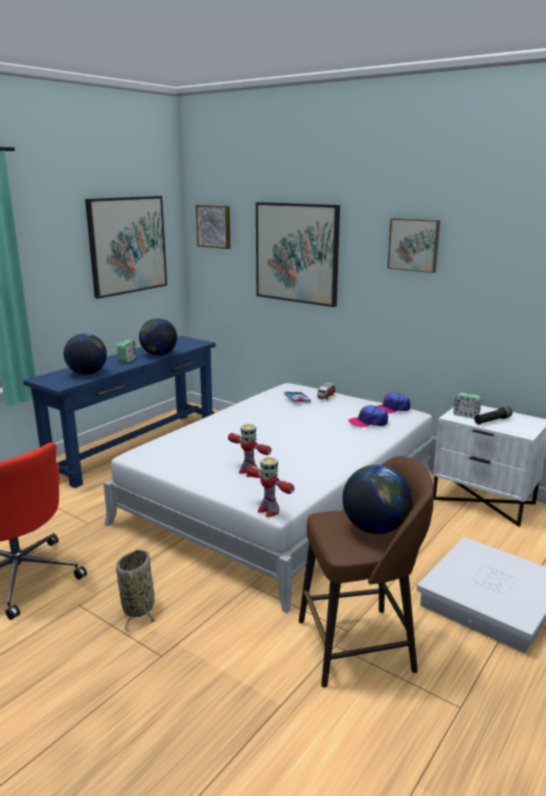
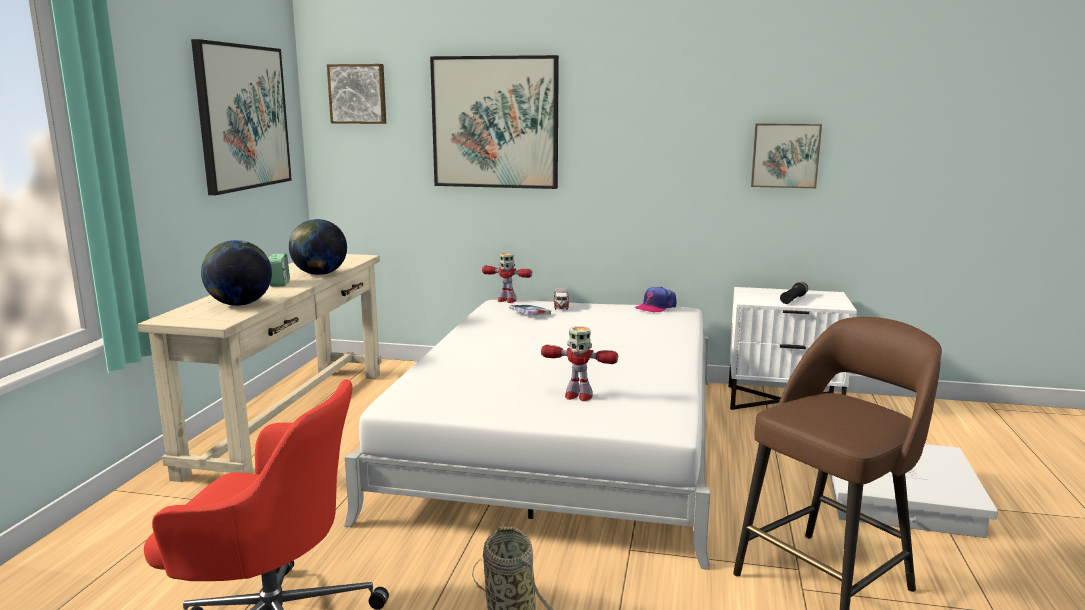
camera: 25 degrees left, 5 degrees down
blue console table [23,336,216,488] -> beige console table [138,254,382,482]
toy robot [247,457,295,517] -> toy robot moved to [482,253,532,303]
globe [342,465,412,534] -> none
cap [348,405,388,427] -> none
picture [387,218,440,273] -> picture moved to [751,123,822,188]
alarm clock [453,392,482,419] -> none

